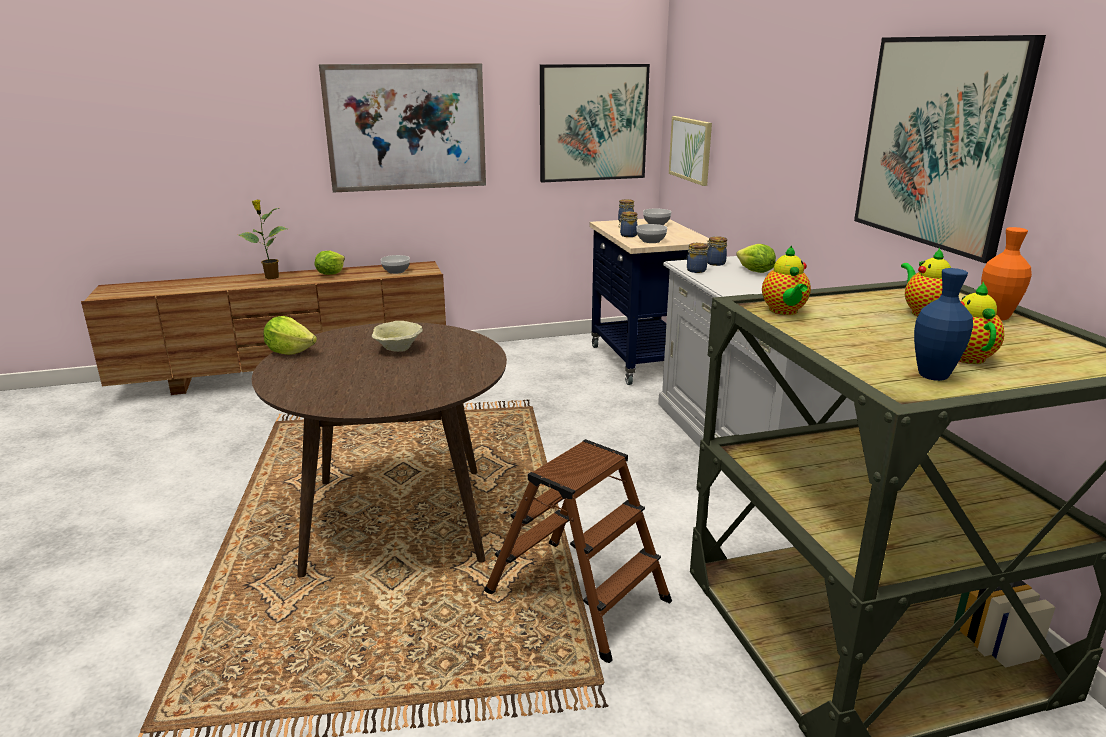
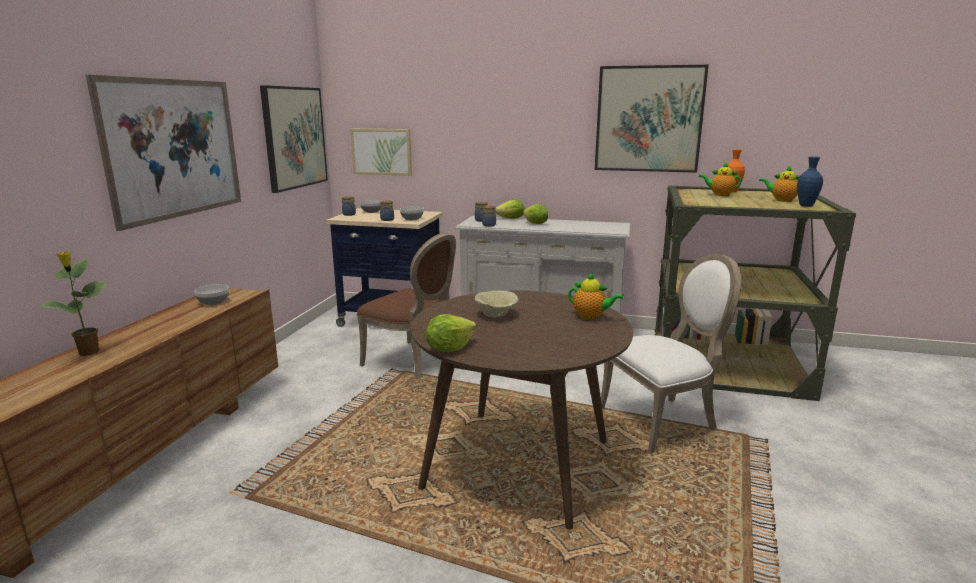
camera: 60 degrees left, 5 degrees down
lettuce [315,251,345,275] -> lettuce moved to [523,204,548,224]
brown step ladder [484,439,672,663] -> white chair [601,254,741,453]
teapot [762,246,811,315] -> teapot moved to [568,272,624,320]
none -> brown chair [357,233,456,379]

